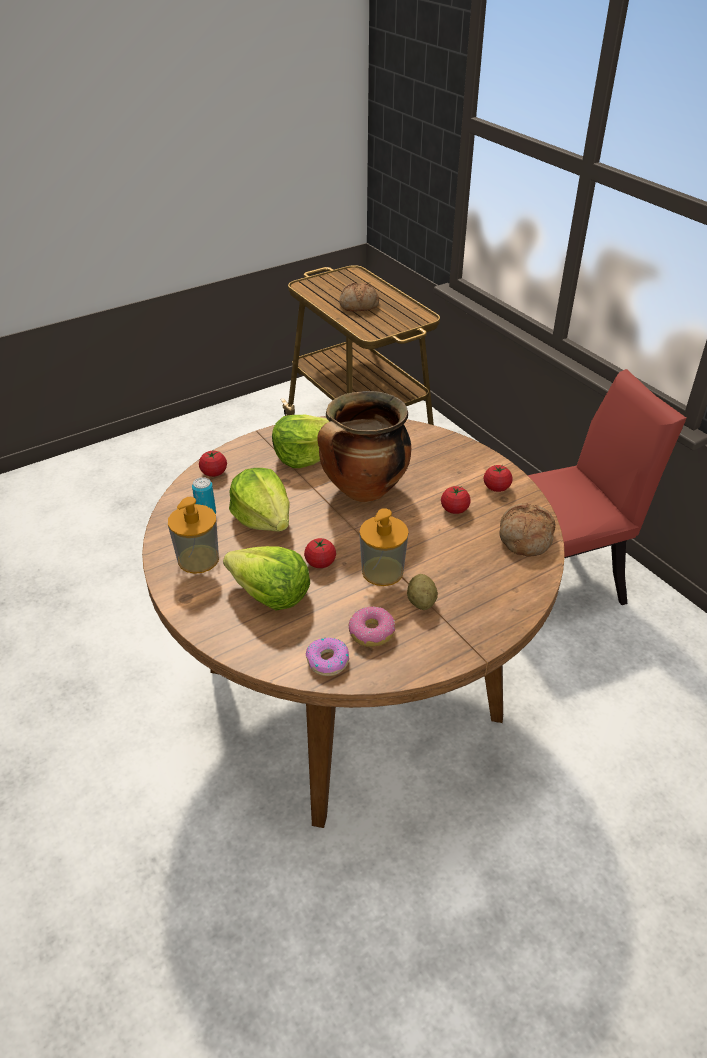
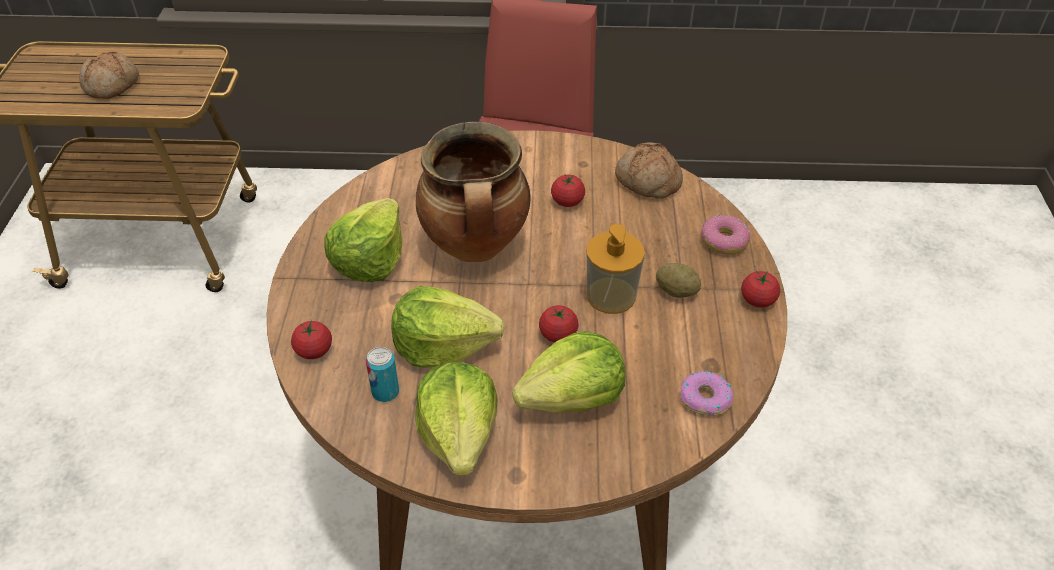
camera: 55 degrees left, 5 degrees up
soap dispenser [168,497,219,574] -> lettuce [415,362,497,476]
donut [349,607,395,647] -> donut moved to [701,215,750,255]
tomato [484,465,513,492] -> tomato moved to [741,271,780,308]

